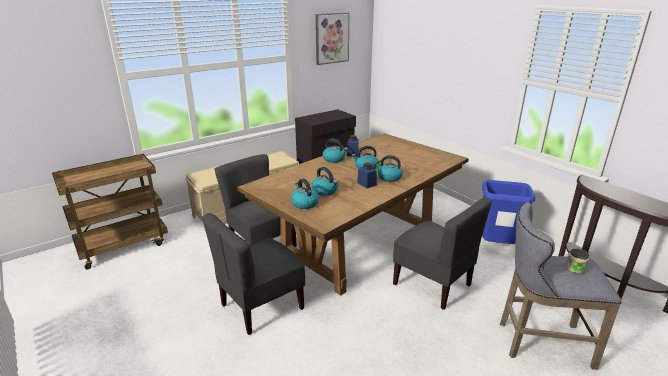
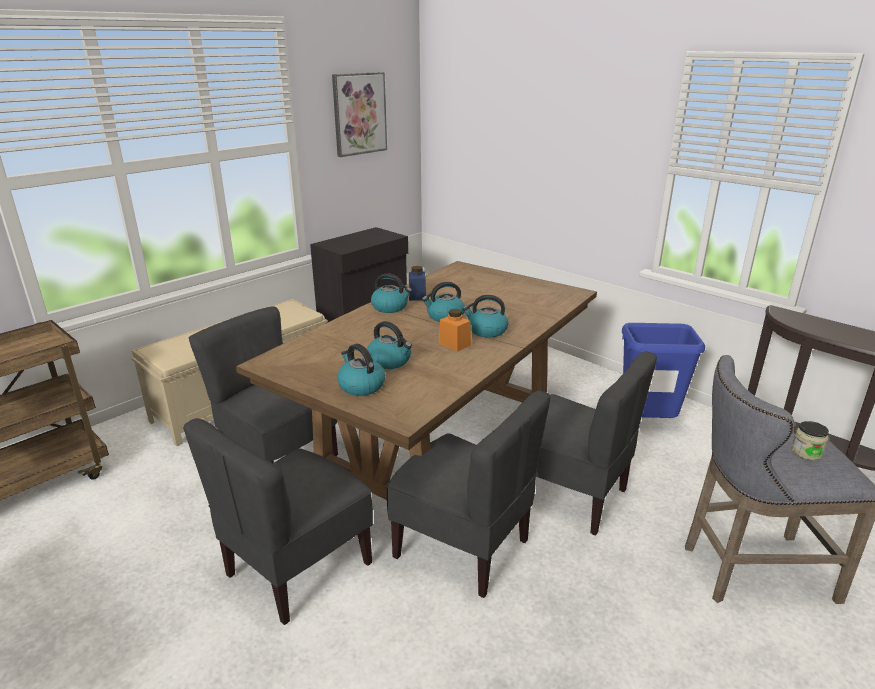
camera: 10 degrees left, 0 degrees up
blue jar [357,162,377,188] -> orange jar [439,309,471,352]
none -> grey chair [386,390,551,598]

